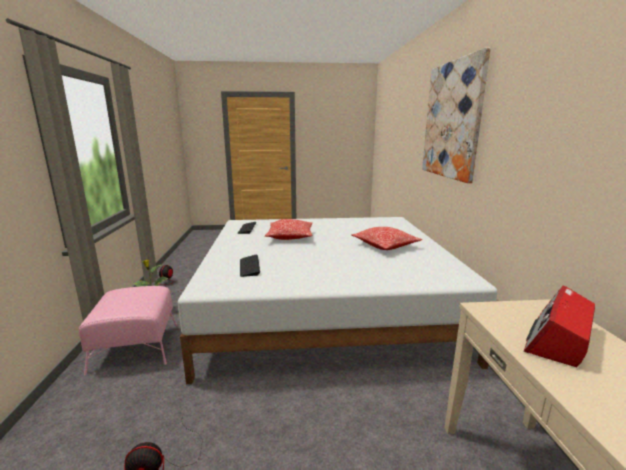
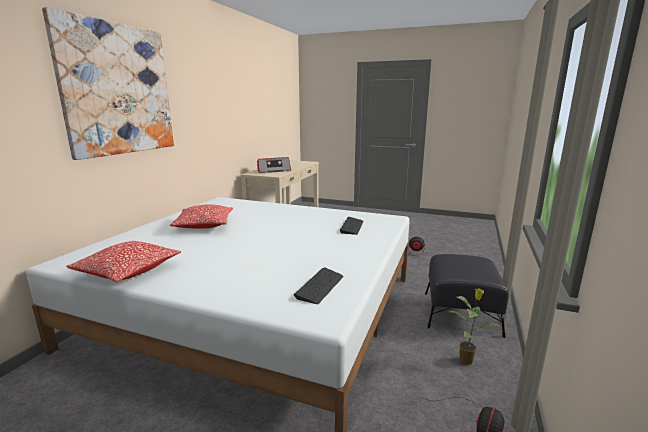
camera: 155 degrees left, 0 degrees up
pink ottoman [79,286,178,375] -> black ottoman [425,254,509,338]
pillow [265,219,312,240] -> pillow moved to [66,241,181,282]

